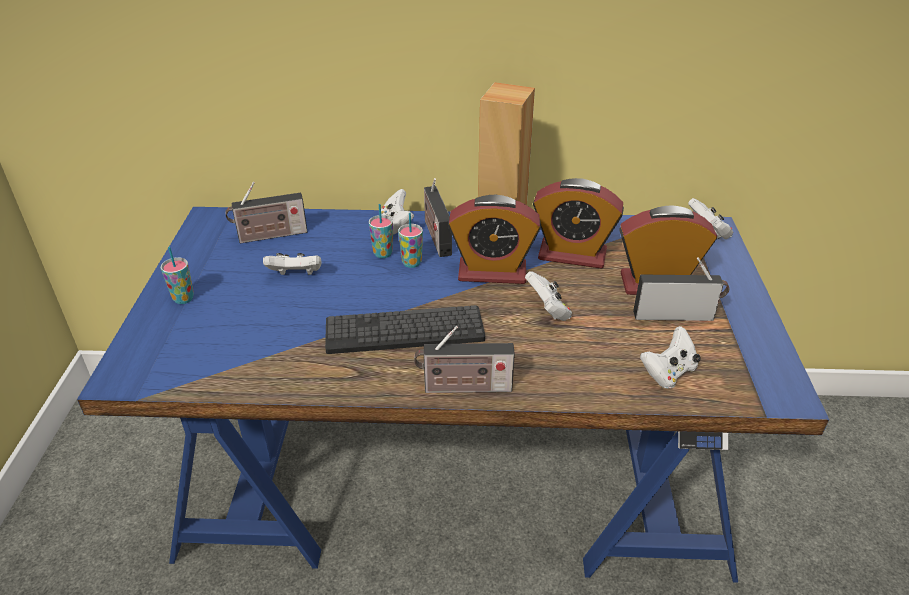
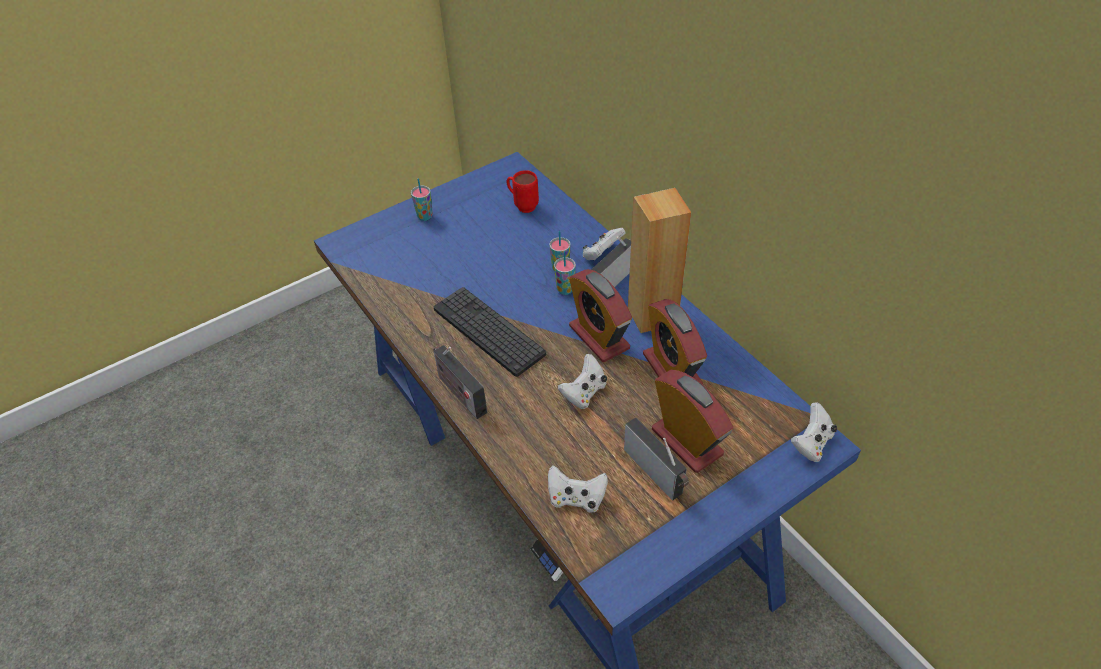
camera: 55 degrees right, 10 degrees up
radio [225,182,308,243] -> red mug [506,170,539,213]
white game controller [263,253,321,275] -> none

